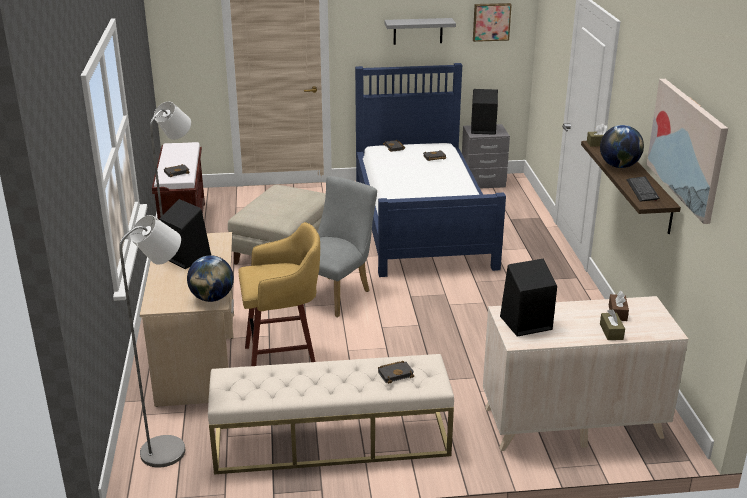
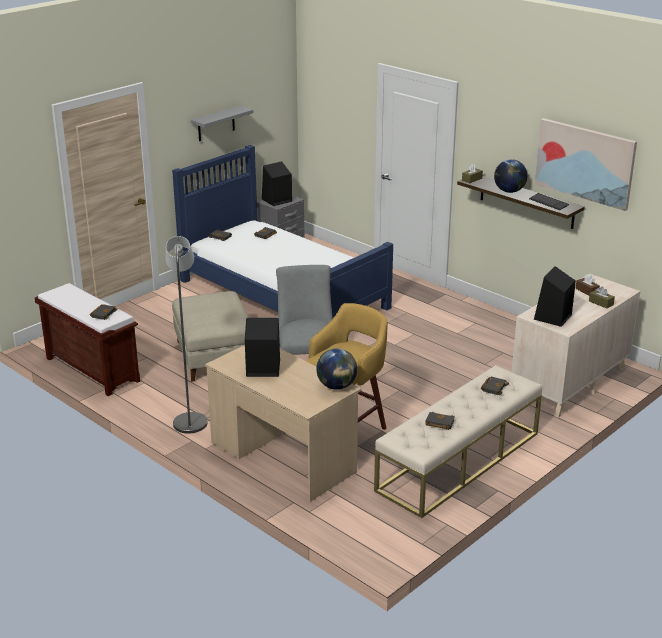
camera: 40 degrees left, 0 degrees up
grey floor lamp [119,215,185,468] -> none
picture [473,3,512,42] -> none
none -> black book [425,412,455,430]

